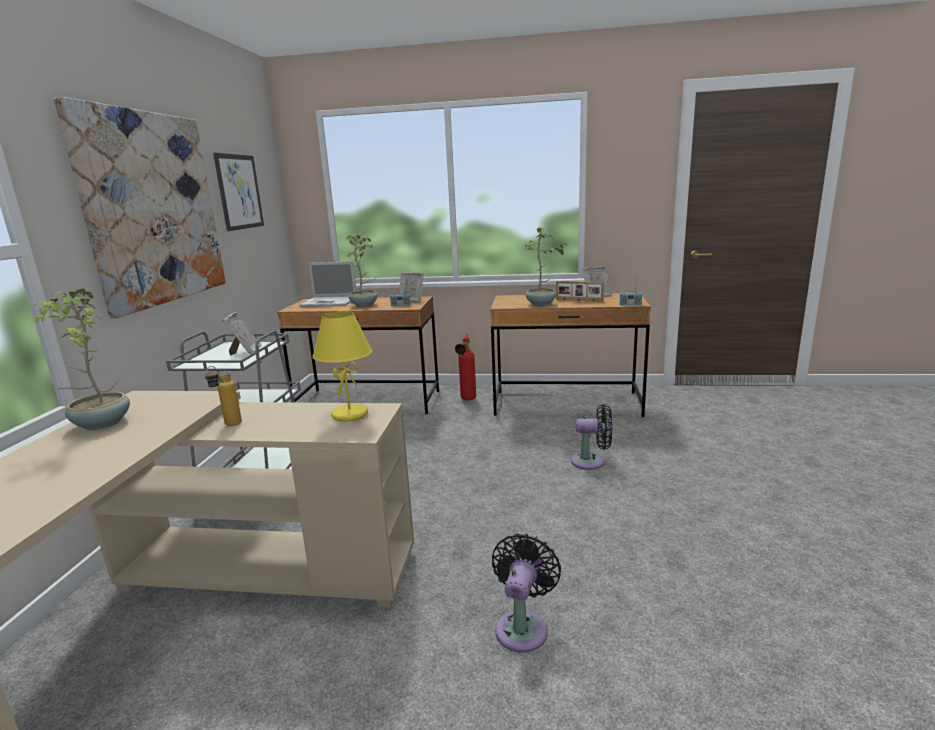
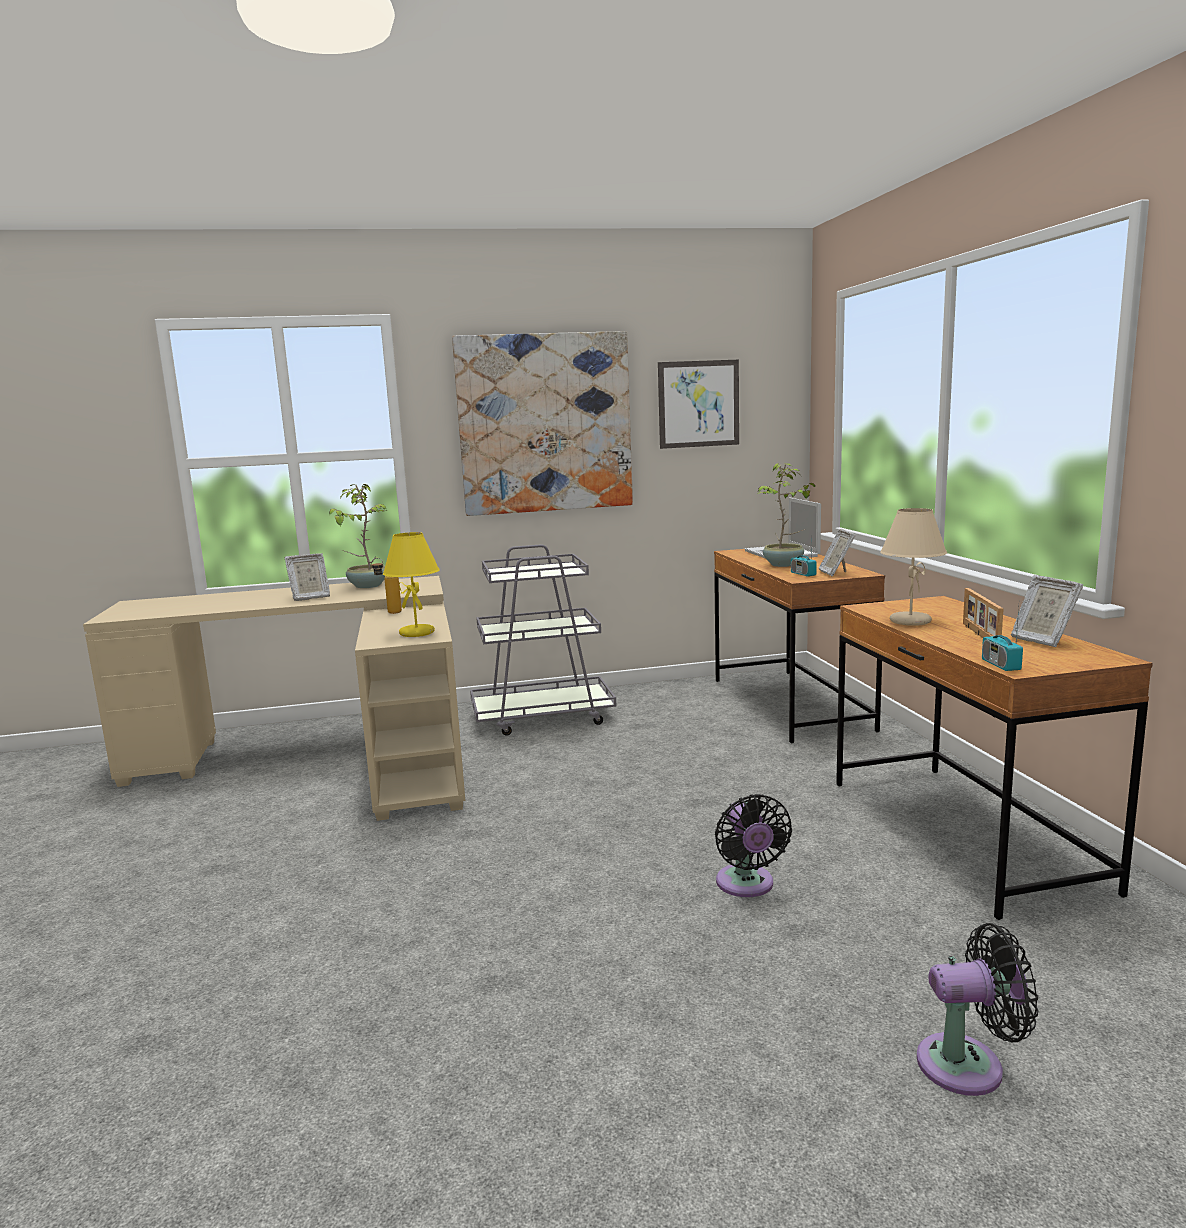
camera: 70 degrees right, 5 degrees down
picture frame [223,312,262,356] -> picture frame moved to [284,553,330,601]
fire extinguisher [455,334,476,400] -> none
black fan [492,534,561,653] -> black fan moved to [917,923,1038,1096]
potted plant [522,227,565,306] -> beige table lamp [880,508,947,626]

